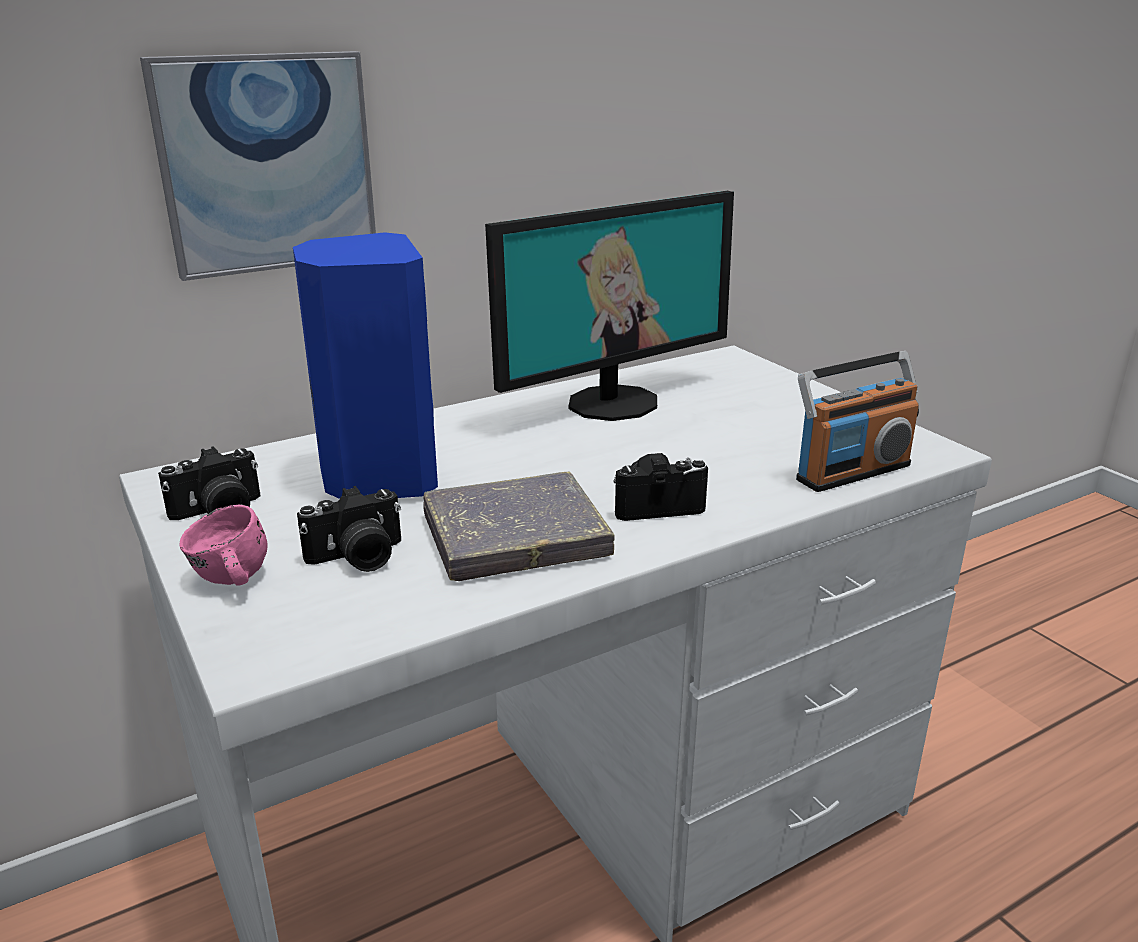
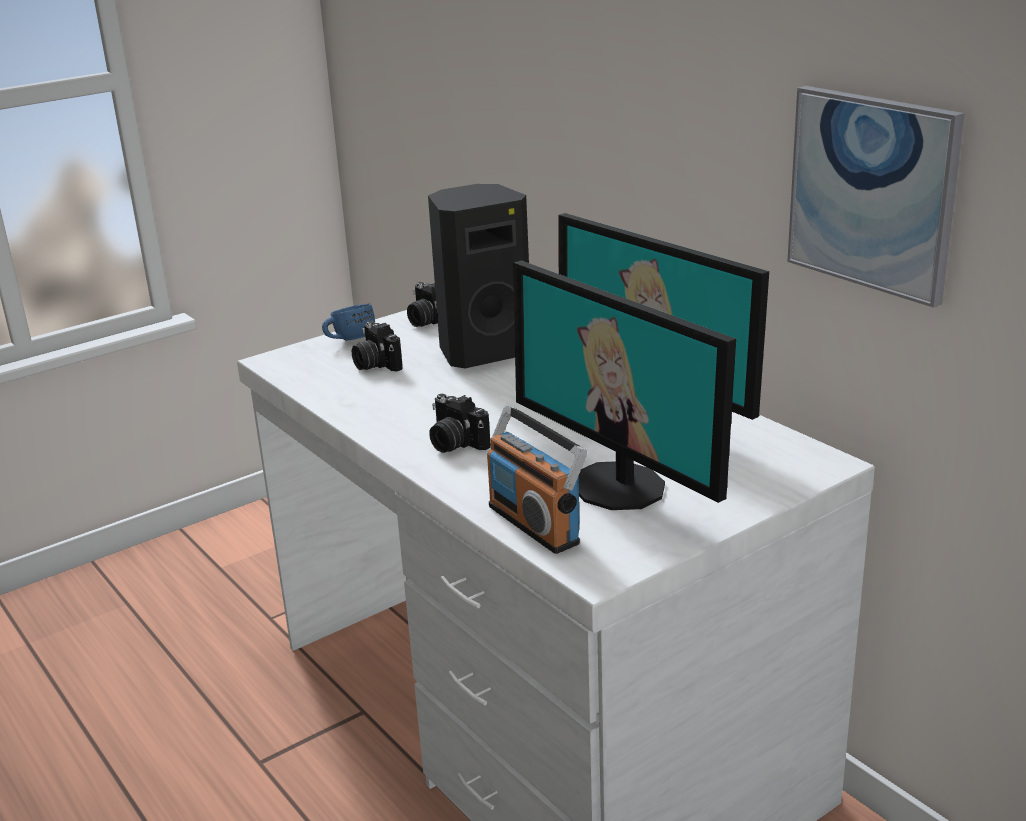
camera: 85 degrees right, 0 degrees up
picture [140,51,376,281] -> picture moved to [787,86,965,308]
pink mug [180,504,268,586] -> blue mug [322,303,375,341]
blue speaker [293,232,438,499] -> black speaker [428,184,529,368]
grey book [423,472,615,581] -> none
camera [613,453,708,521] -> camera turned 150 degrees clockwise [429,394,491,453]
none -> monitor [513,260,736,510]

